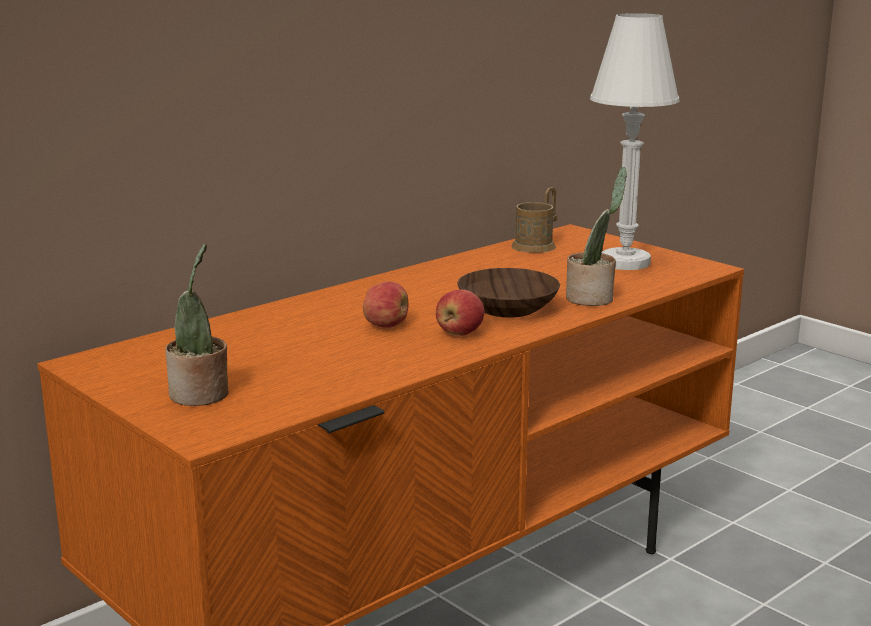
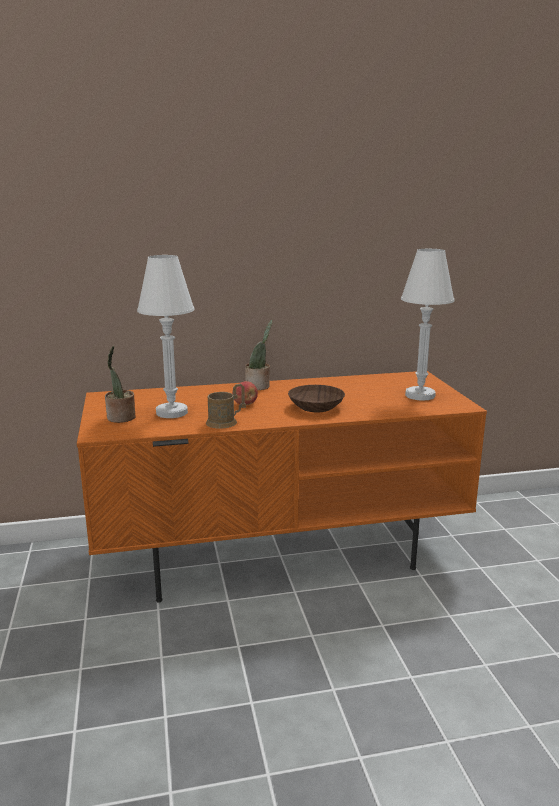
camera: 30 degrees right, 0 degrees up
apple [436,290,485,336] -> none
brown mug [511,187,557,253] -> brown mug moved to [206,384,246,429]
potted plant [566,167,627,306] -> potted plant moved to [245,320,273,390]
none -> white table lamp [137,255,195,418]

